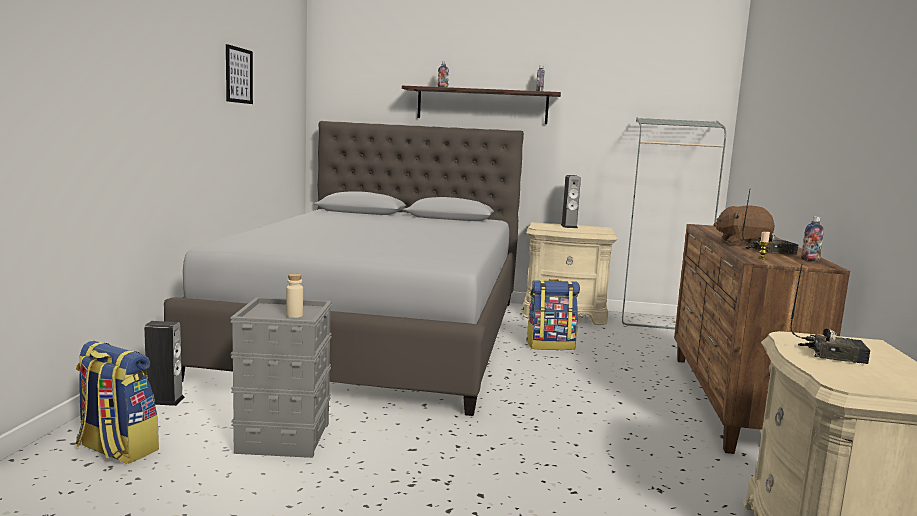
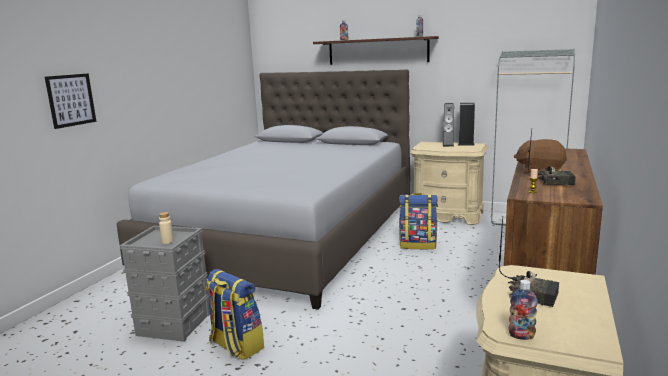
camera: 15 degrees right, 5 degrees up
backpack [76,341,159,464] -> backpack moved to [206,269,264,360]
speaker [144,321,185,406] -> speaker moved to [458,103,475,146]
picture [226,44,253,104] -> picture moved to [45,73,96,129]
bottle [801,216,824,261] -> bottle moved to [508,280,538,340]

